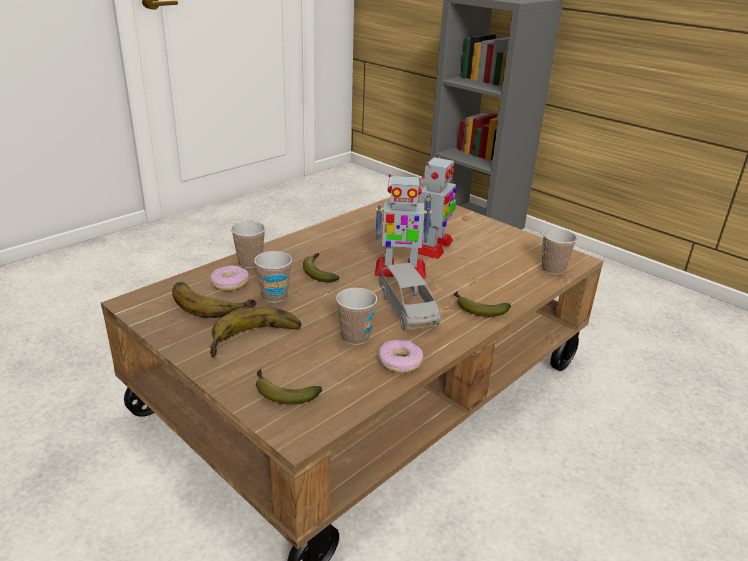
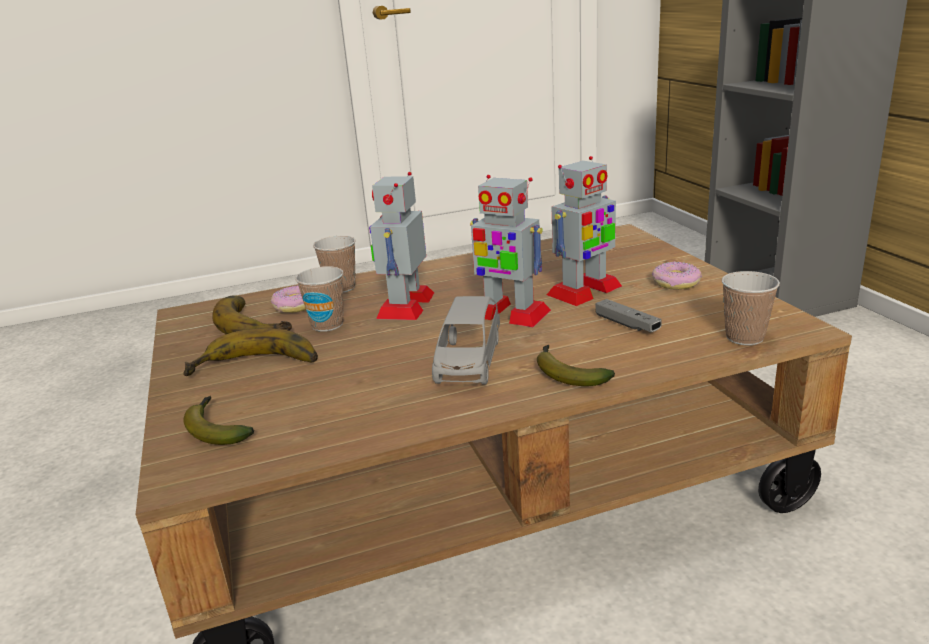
camera: 30 degrees right, 5 degrees down
banana [303,253,339,283] -> toy robot [369,172,434,320]
cup [336,288,377,345] -> none
donut [378,340,423,373] -> donut moved to [652,262,702,290]
none -> grey game controller [595,299,661,332]

